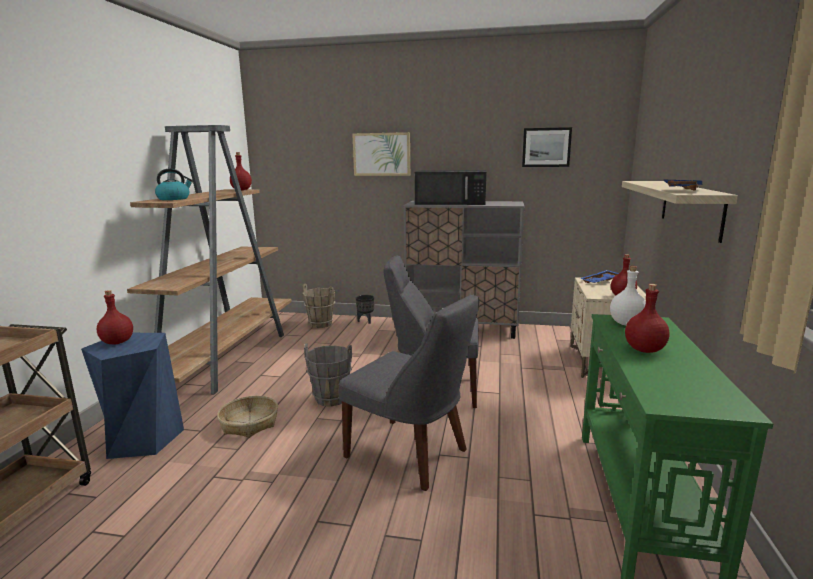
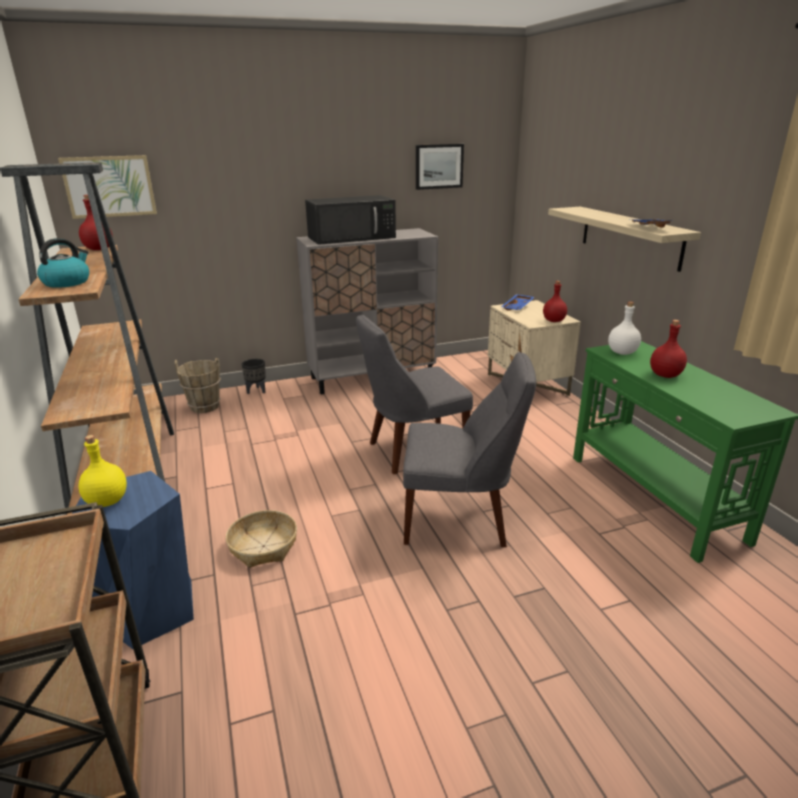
camera: 30 degrees left, 10 degrees up
red bottle [97,290,133,345] -> yellow bottle [79,435,127,507]
grey bucket [304,343,352,407] -> none
picture [352,132,410,176] -> picture moved to [58,155,157,219]

